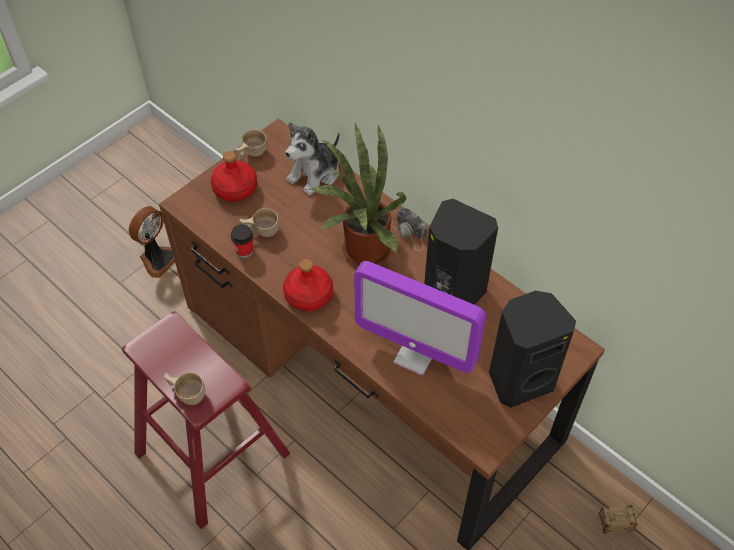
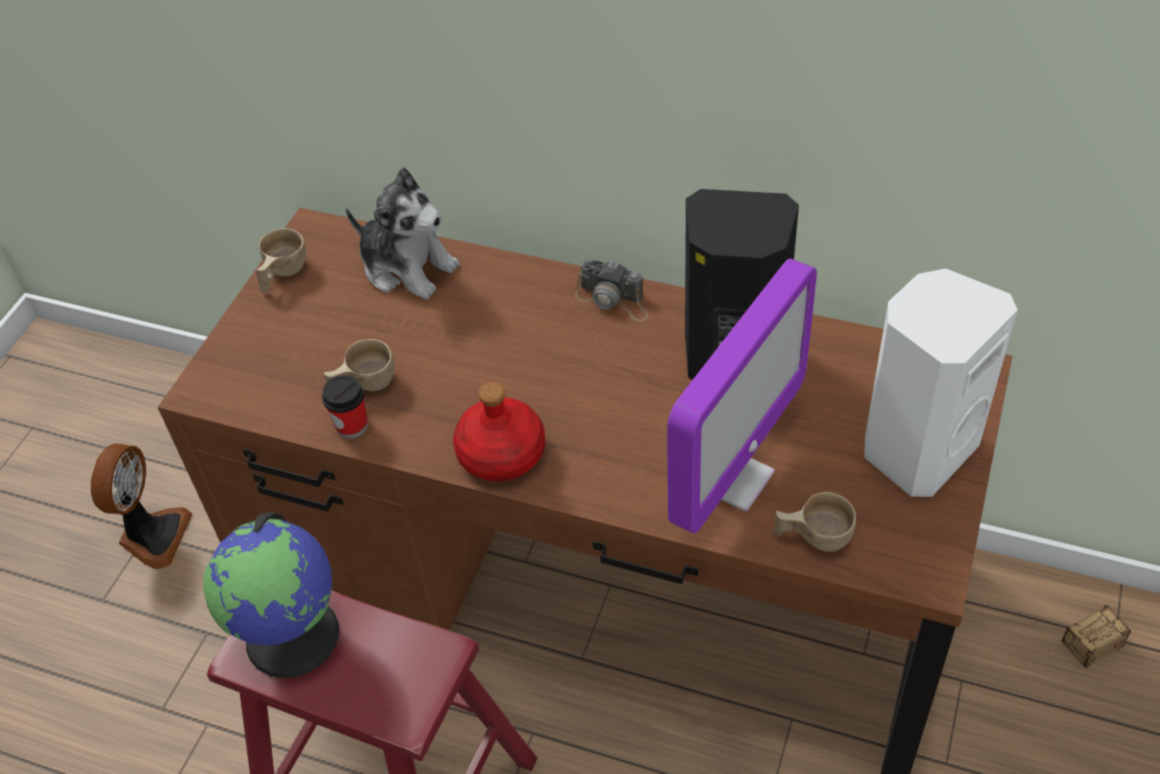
camera: 20 degrees left, 5 degrees down
beige cup [164,372,205,405] -> beige cup moved to [774,492,856,552]
red bottle [211,151,257,202] -> none
plush toy [285,122,339,195] -> plush toy turned 75 degrees counterclockwise [346,167,460,300]
potted plant [308,123,406,266] -> none
monitor [354,261,486,375] -> monitor turned 60 degrees counterclockwise [667,259,817,533]
black speaker [489,291,576,408] -> white speaker [864,268,1017,497]
none -> globe [203,512,339,678]

